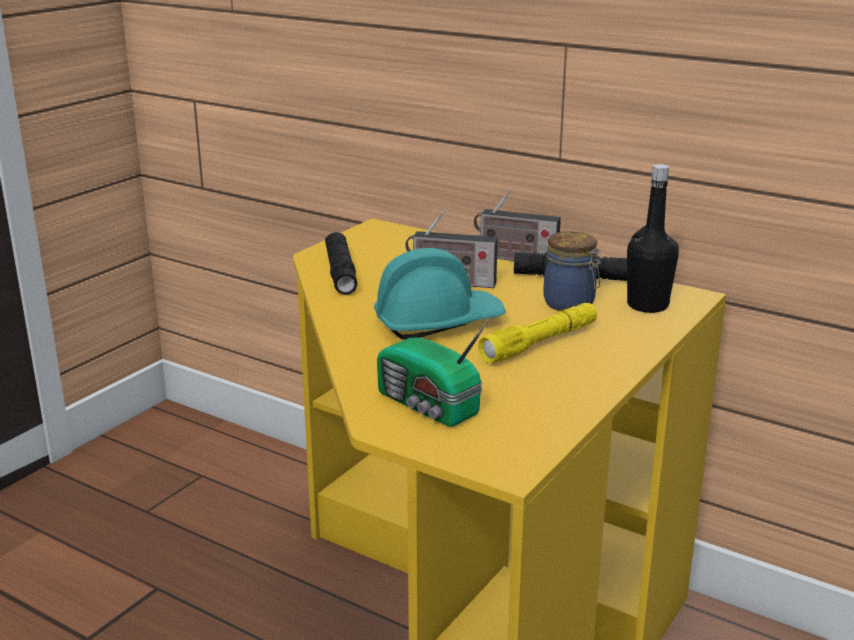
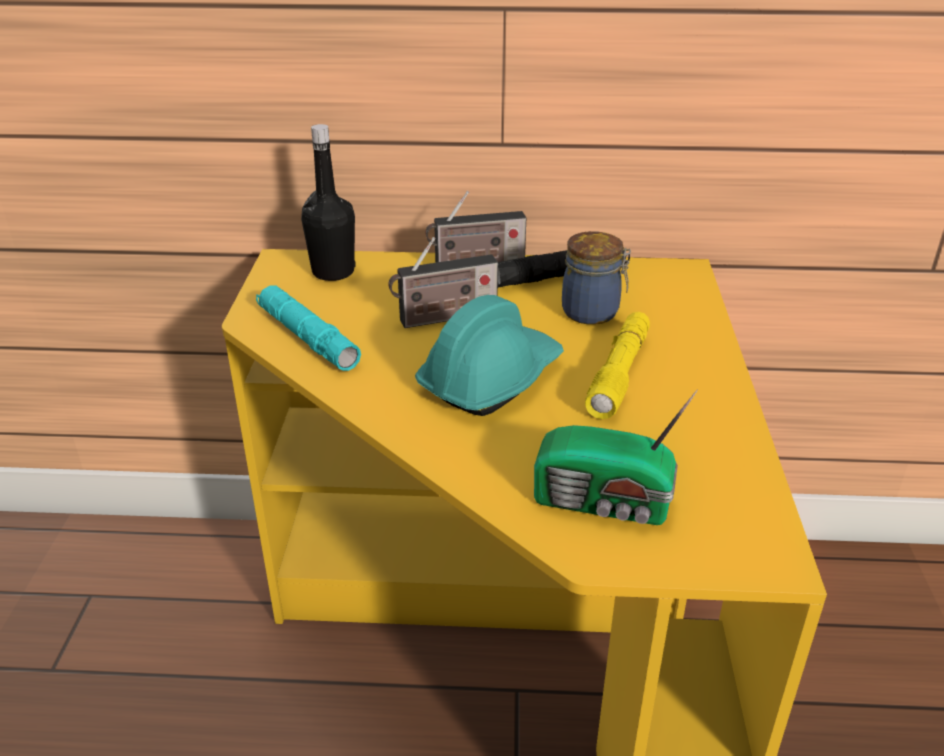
camera: 30 degrees left, 10 degrees up
black flashlight [325,232,357,295] -> turquoise flashlight [256,285,361,371]
black bottle [627,164,679,313] -> black bottle moved to [301,124,356,281]

